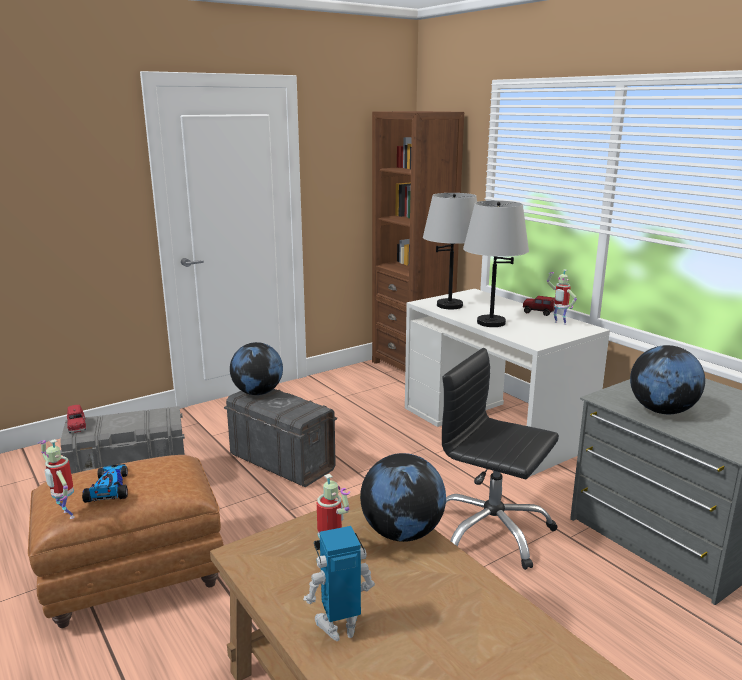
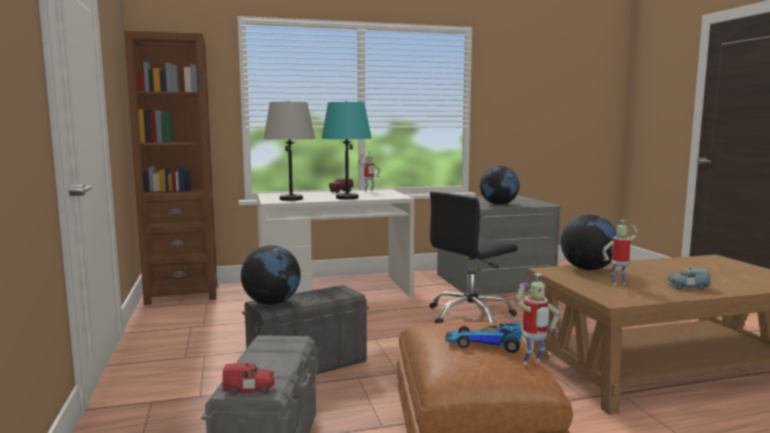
camera: 70 degrees left, 10 degrees down
toy robot [303,526,375,641] -> blue toy car [668,268,710,290]
grey table lamp [463,200,529,327] -> turquoise table lamp [321,101,372,199]

